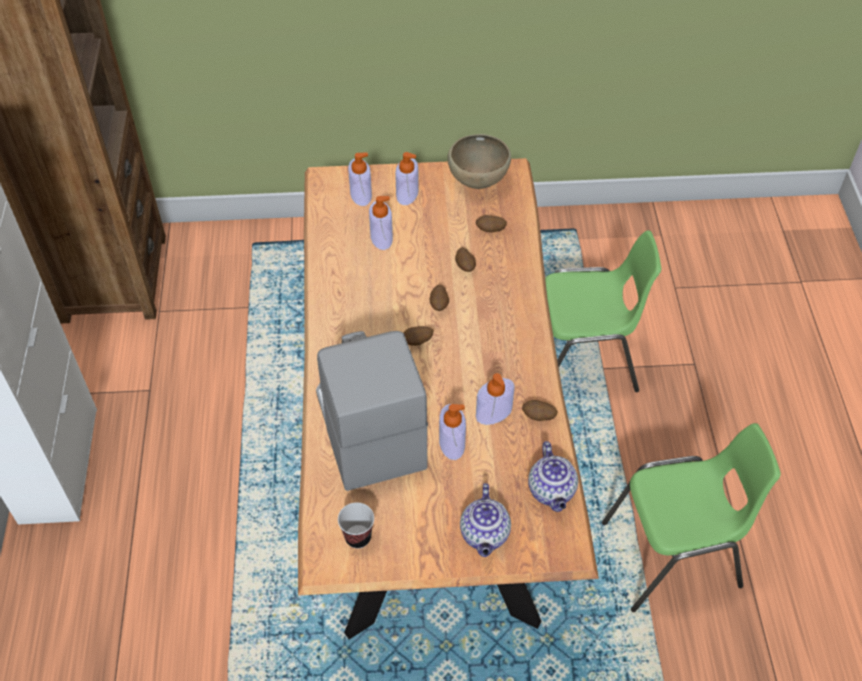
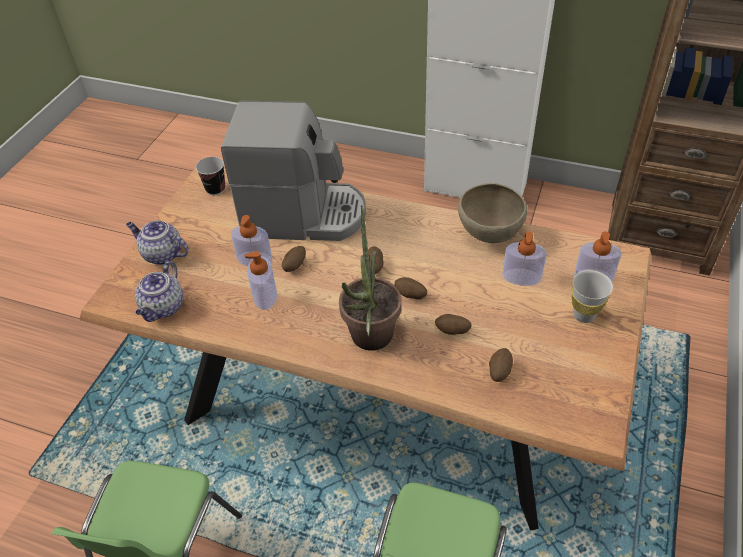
camera: 115 degrees right, 5 degrees down
soap dispenser [395,152,419,205] -> white cup [572,270,613,323]
brown bowl [447,134,511,189] -> brown bowl moved to [458,183,527,243]
potato [522,400,558,421] -> potato moved to [282,246,306,272]
teapot [528,441,578,512] -> teapot turned 90 degrees counterclockwise [135,261,183,322]
none -> potted plant [339,205,402,351]

